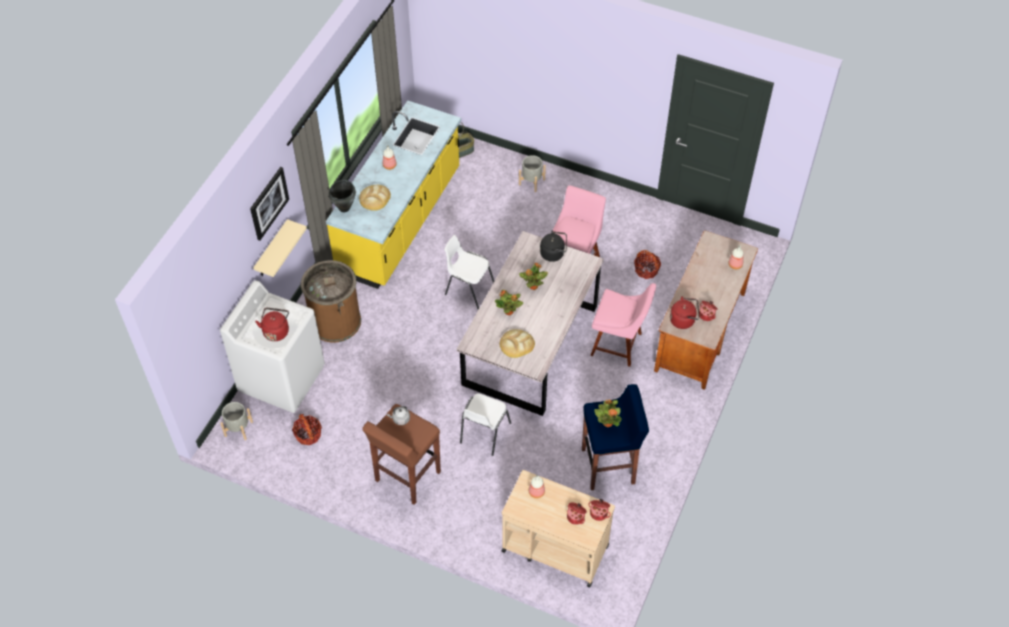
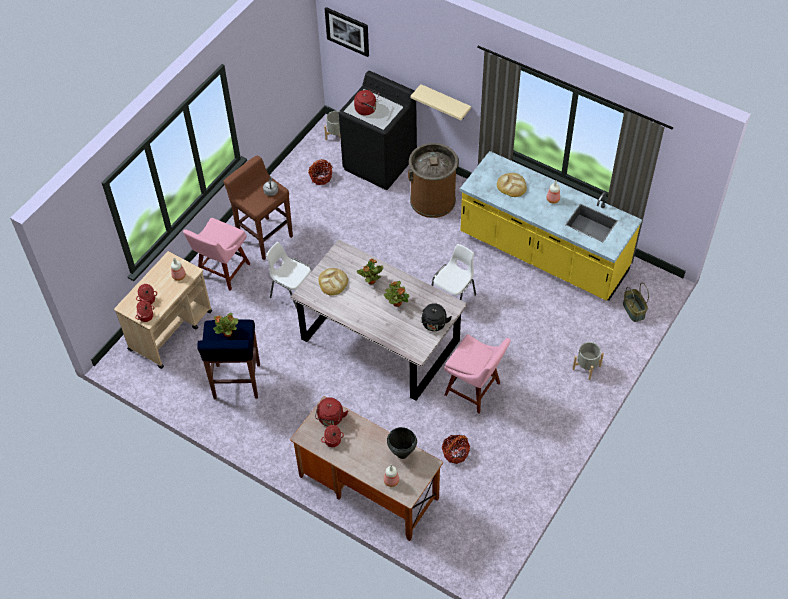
camera: 100 degrees right, 0 degrees up
white washing machine [220,280,325,413] -> black washing machine [339,71,417,190]
picture [250,167,289,241] -> picture moved to [325,7,369,57]
black cooking pot [329,180,356,212] -> black cooking pot moved to [387,427,417,459]
pink chair [590,283,656,367] -> pink chair moved to [183,218,250,291]

